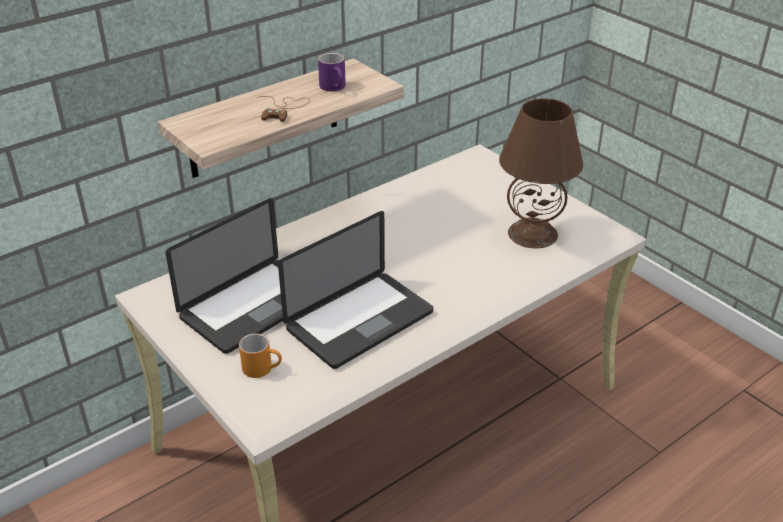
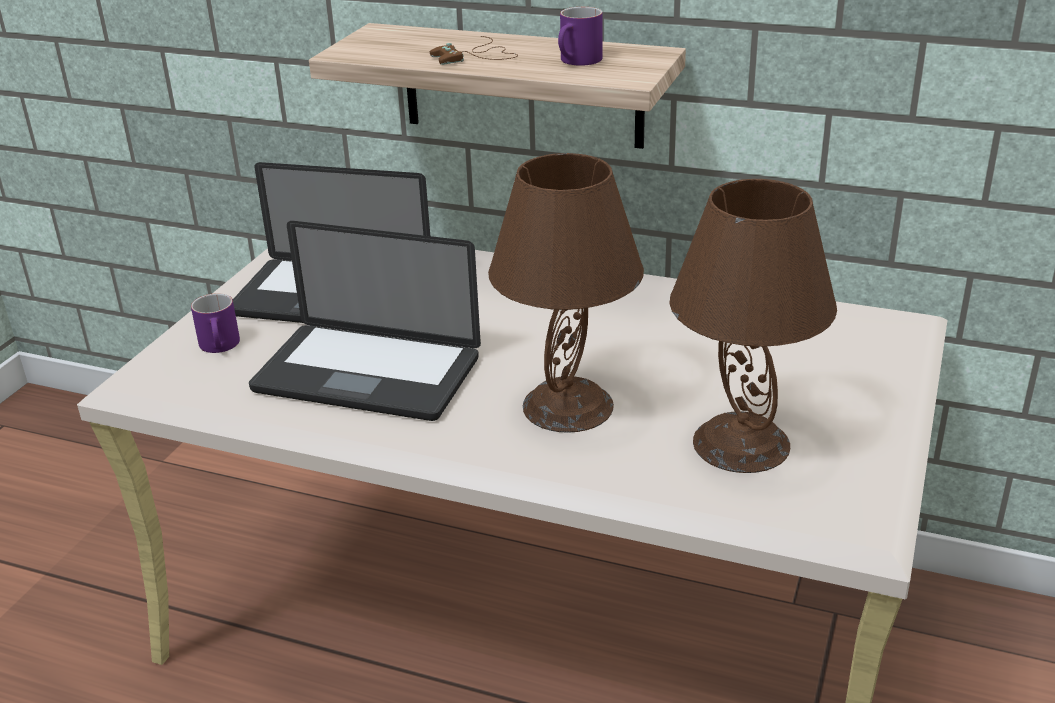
camera: 60 degrees right, 5 degrees down
orange mug [239,333,282,378] -> purple mug [191,293,240,353]
none -> brown table lamp [488,153,644,433]

